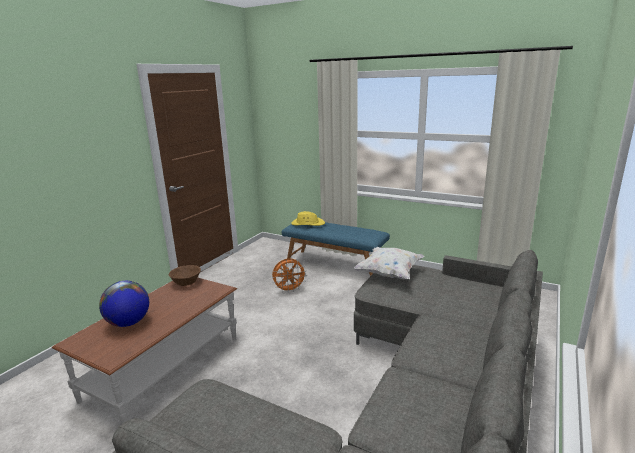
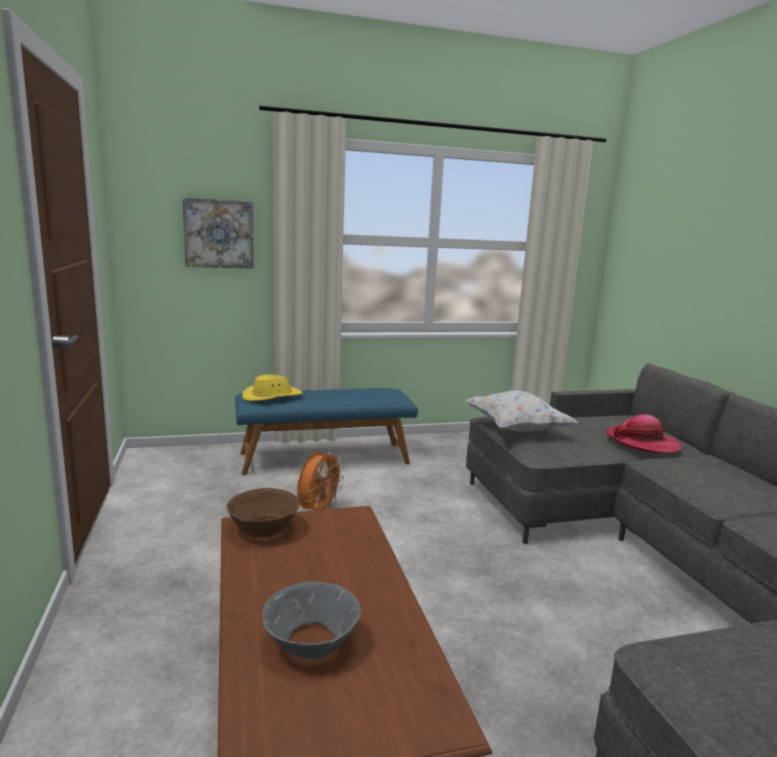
camera: 45 degrees left, 5 degrees down
globe [99,281,149,327] -> grey bowl [263,582,361,660]
none -> picture [183,198,253,268]
none -> hat [606,414,682,453]

